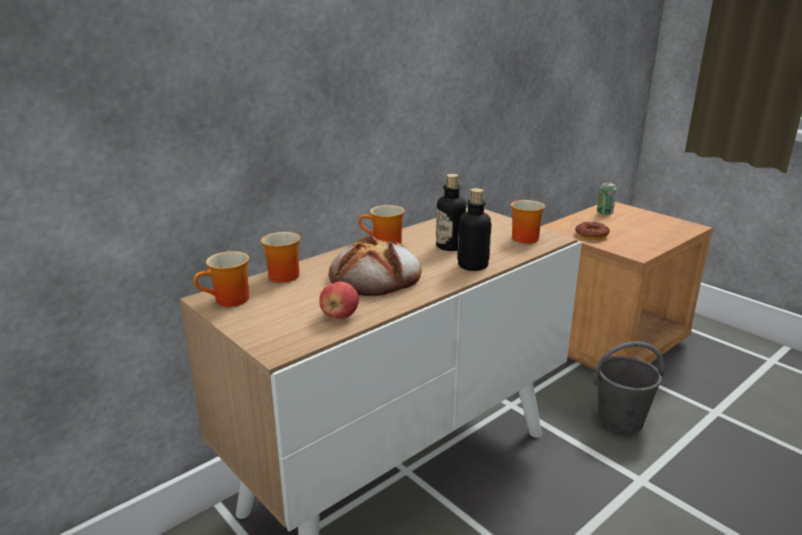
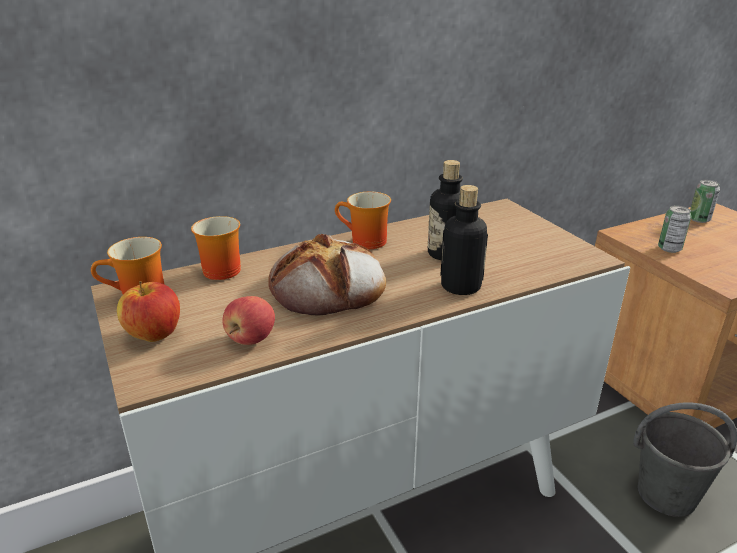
camera: 15 degrees right, 5 degrees up
mug [511,200,545,244] -> none
donut [575,222,610,240] -> can [658,206,691,253]
none -> apple [117,281,180,342]

